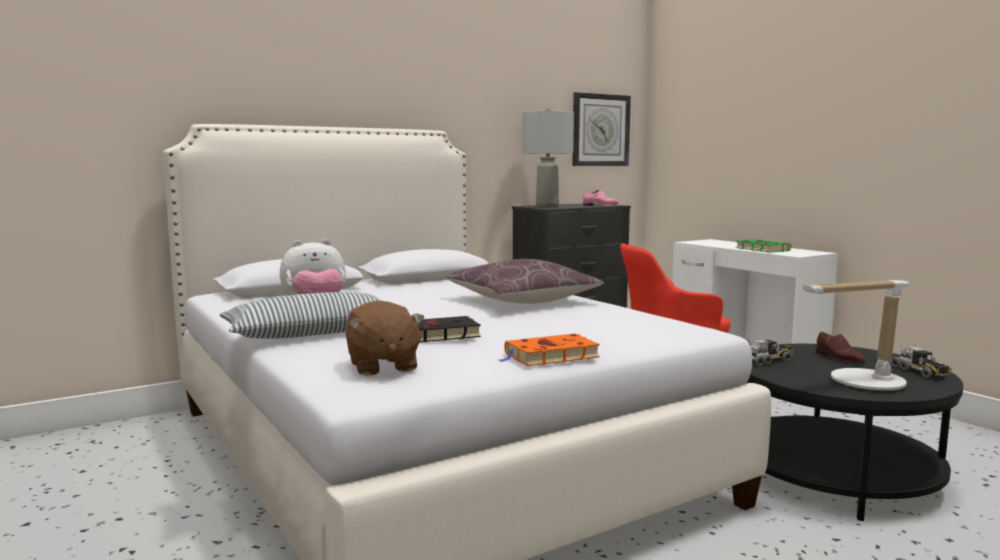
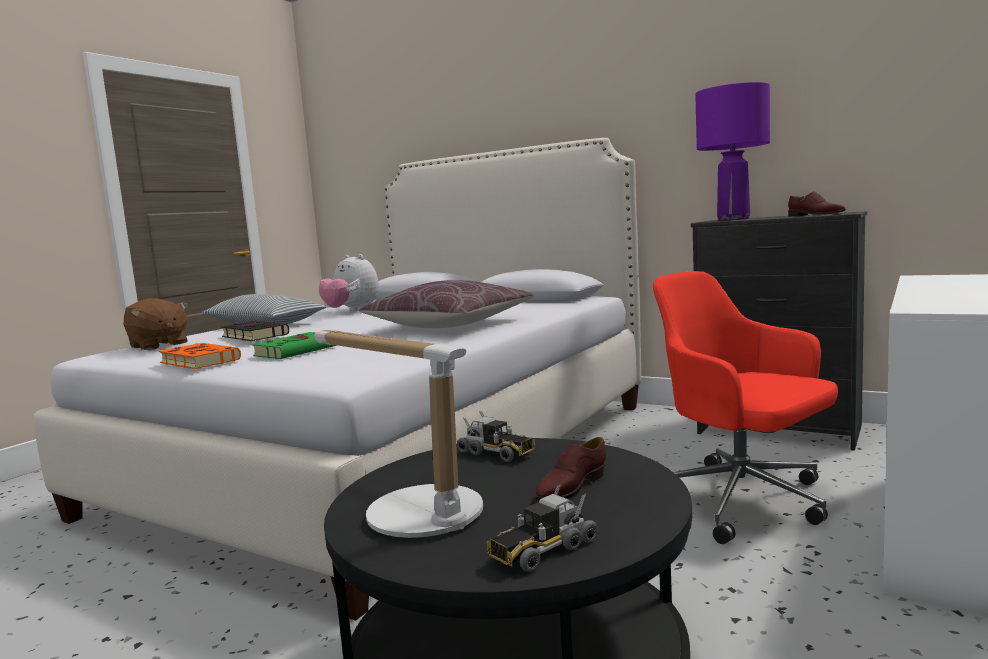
camera: 65 degrees right, 0 degrees up
brown plush toy [345,300,425,376] -> brown plush toy turned 90 degrees counterclockwise [123,298,188,350]
grey table lamp [523,108,574,207] -> purple table lamp [695,82,770,221]
wall clock [572,92,631,166] -> none
pink shoe [583,190,619,206] -> brown shoe [788,191,845,217]
green book [736,239,791,252] -> green book moved to [252,332,337,359]

